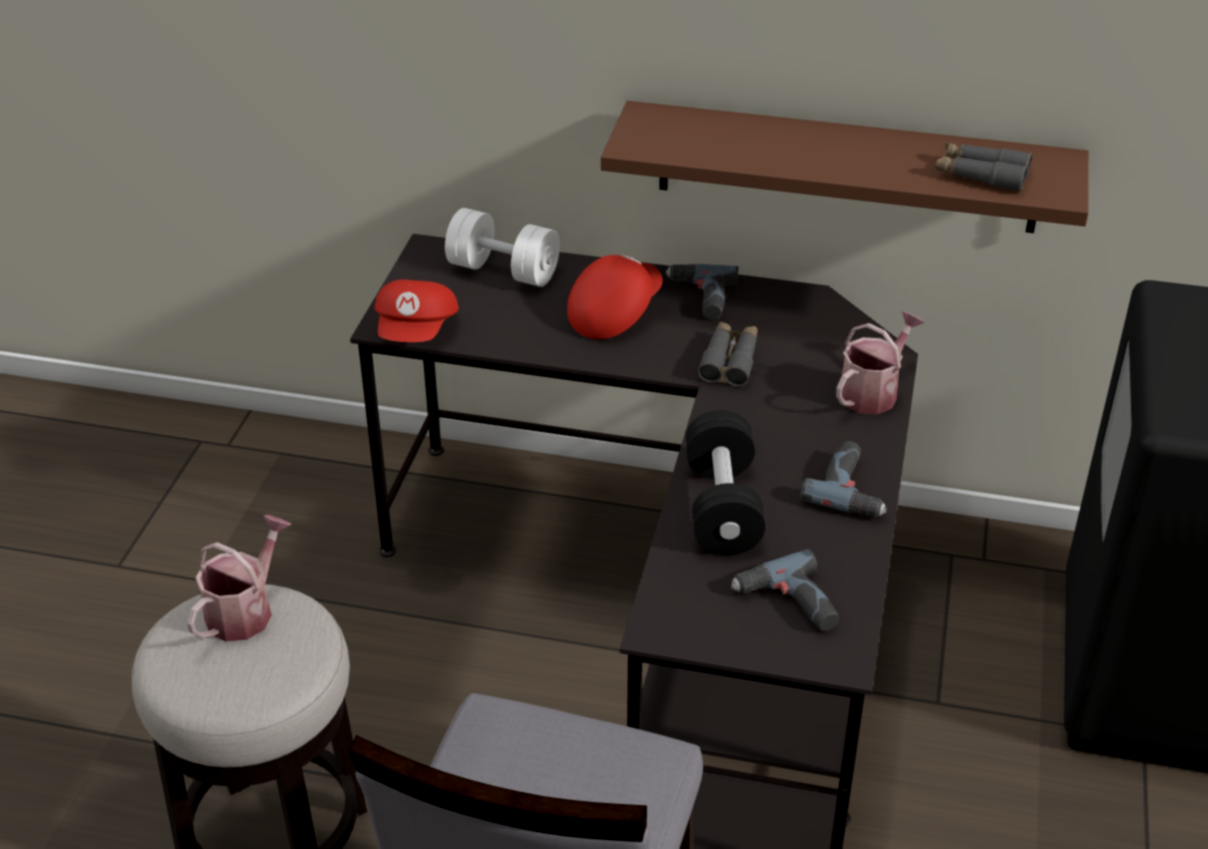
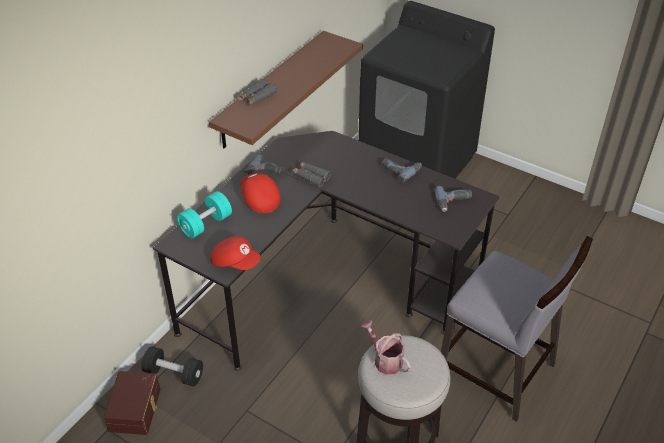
camera: 70 degrees left, 5 degrees up
white dumbbell [445,208,560,287] -> turquoise dumbbell [177,191,232,238]
black dumbbell [686,410,765,555] -> black dumbbell moved to [141,346,203,387]
watering can [836,311,924,414] -> none
grey binoculars [935,143,1032,192] -> grey binoculars moved to [238,79,277,106]
none -> brown storage box [104,371,160,435]

